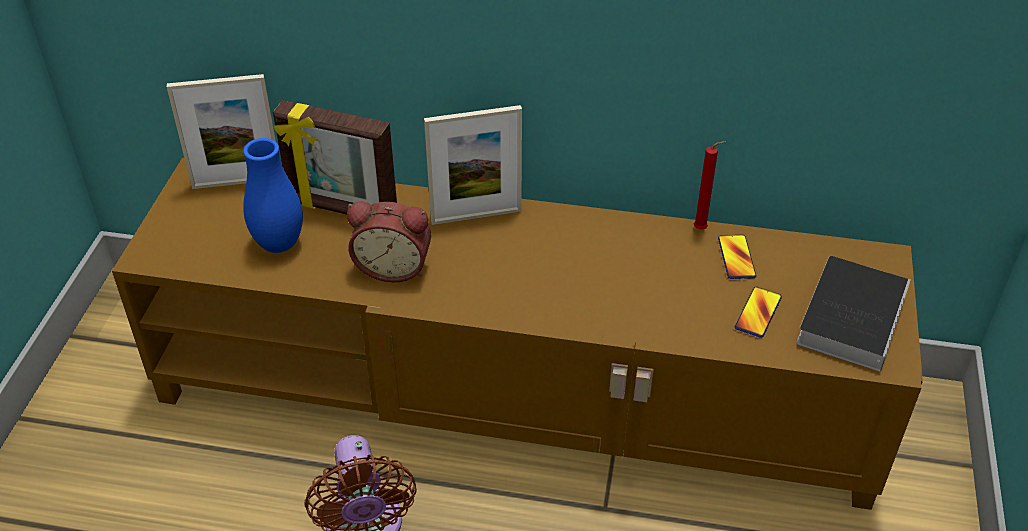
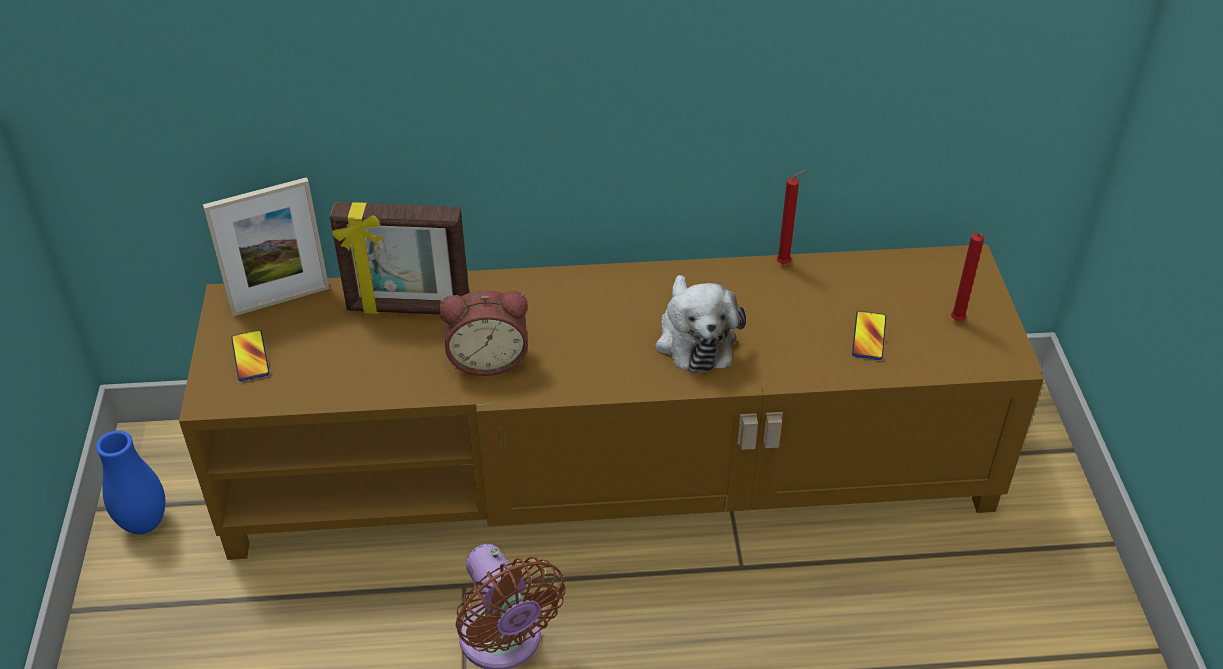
camera: 15 degrees left, 0 degrees up
blue vase [243,138,303,253] -> blue vase moved to [96,431,165,534]
picture frame [424,105,522,225] -> none
phone [718,235,756,279] -> phone moved to [231,330,270,381]
book [796,256,911,372] -> red candle [951,233,984,321]
none -> plush toy [656,275,746,373]

